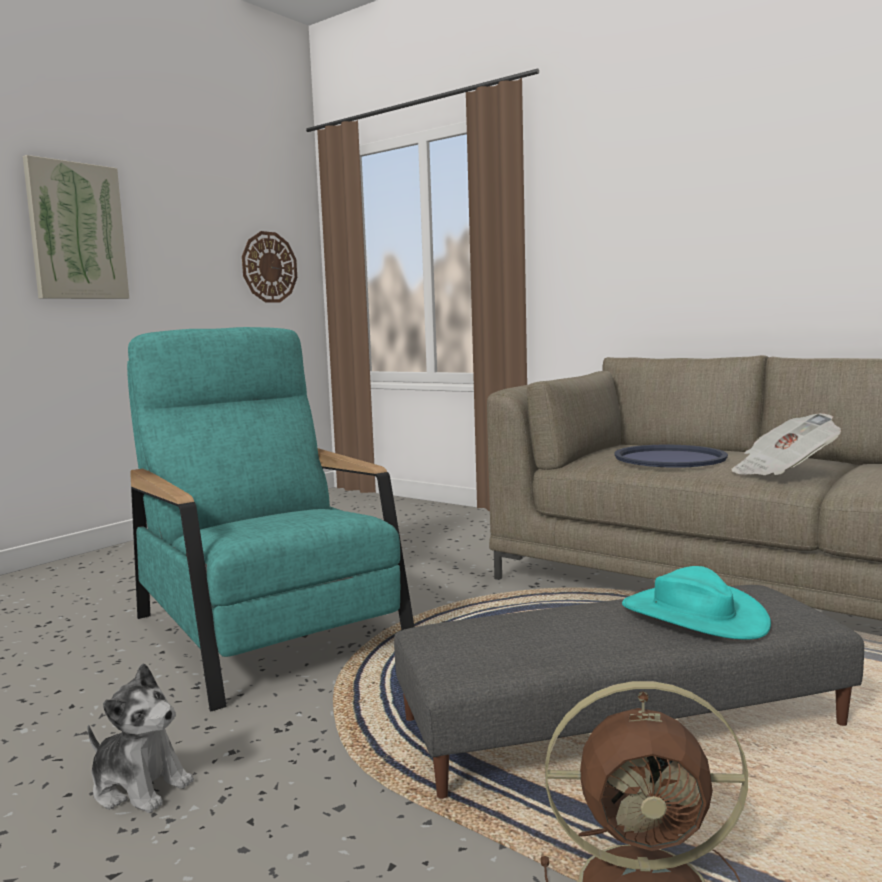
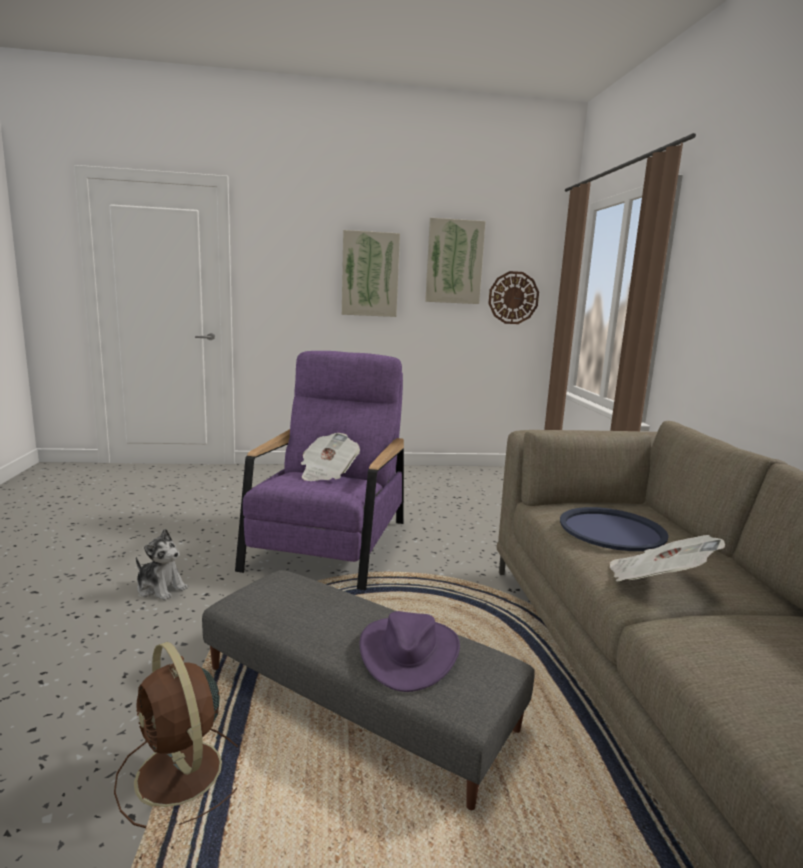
camera: 45 degrees right, 5 degrees up
plush toy [87,663,194,813] -> plush toy turned 45 degrees counterclockwise [136,529,188,601]
turquoise armchair [127,327,415,712] -> purple armchair [235,351,404,590]
turquoise hat [622,566,771,639] -> purple hat [360,611,460,692]
none -> newspaper [301,433,360,481]
none -> picture [425,218,486,304]

